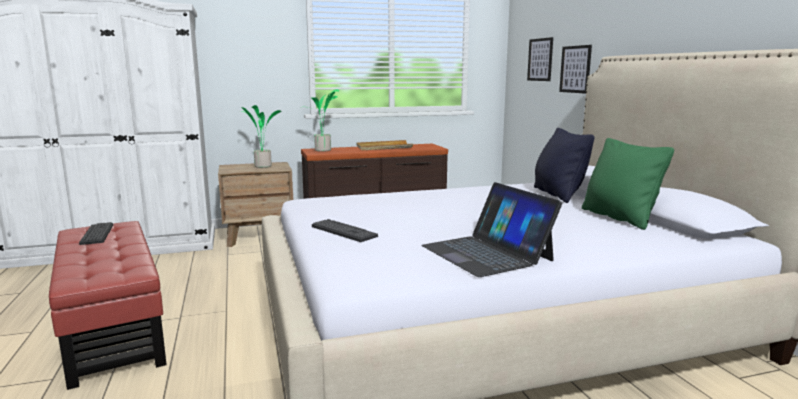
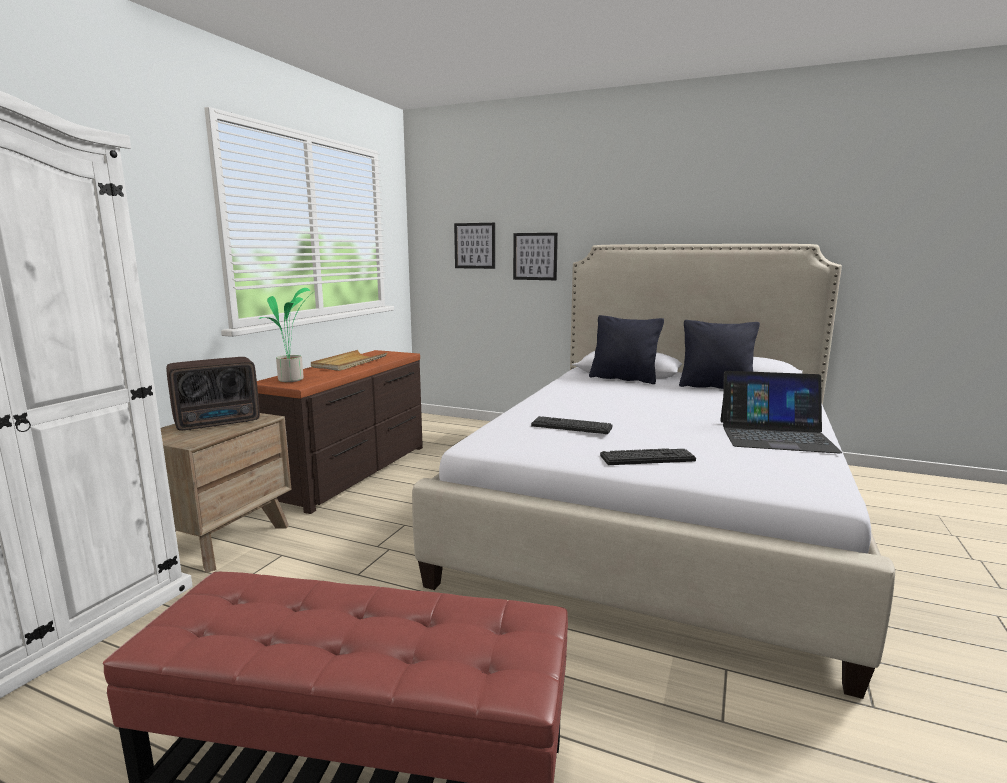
camera: 50 degrees left, 0 degrees up
keyboard [79,222,113,245] -> keyboard moved to [531,416,612,434]
potted plant [241,105,281,168] -> radio [166,357,260,430]
green pillow [582,138,674,230] -> black pillow [679,320,760,389]

